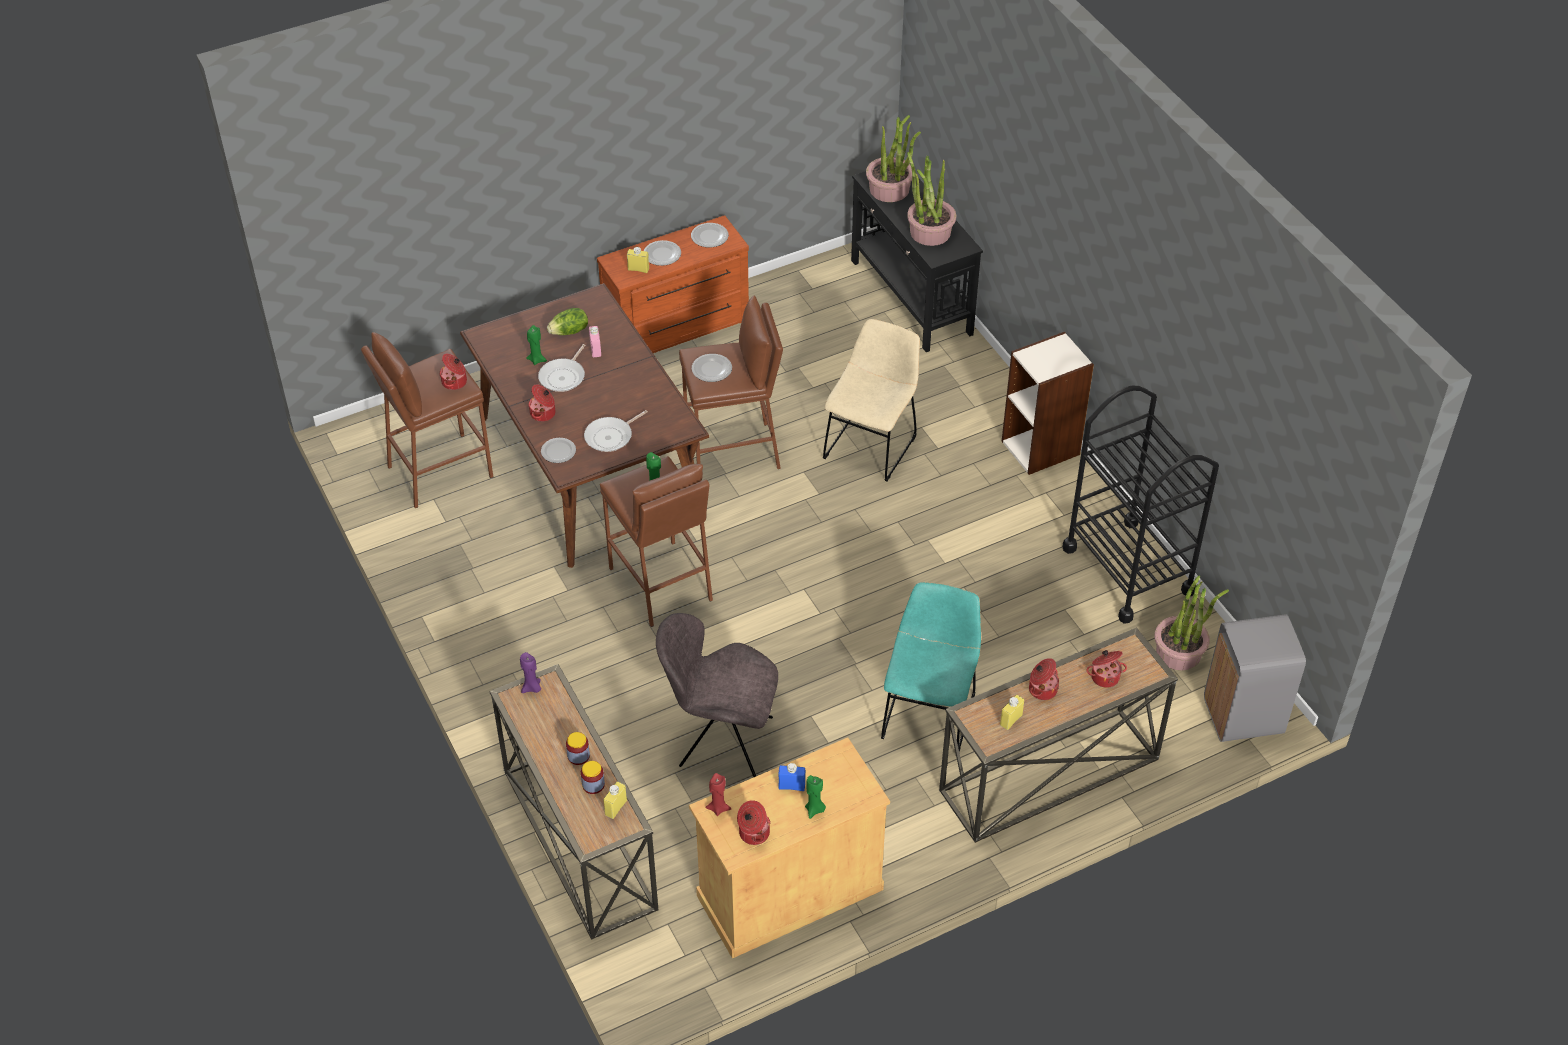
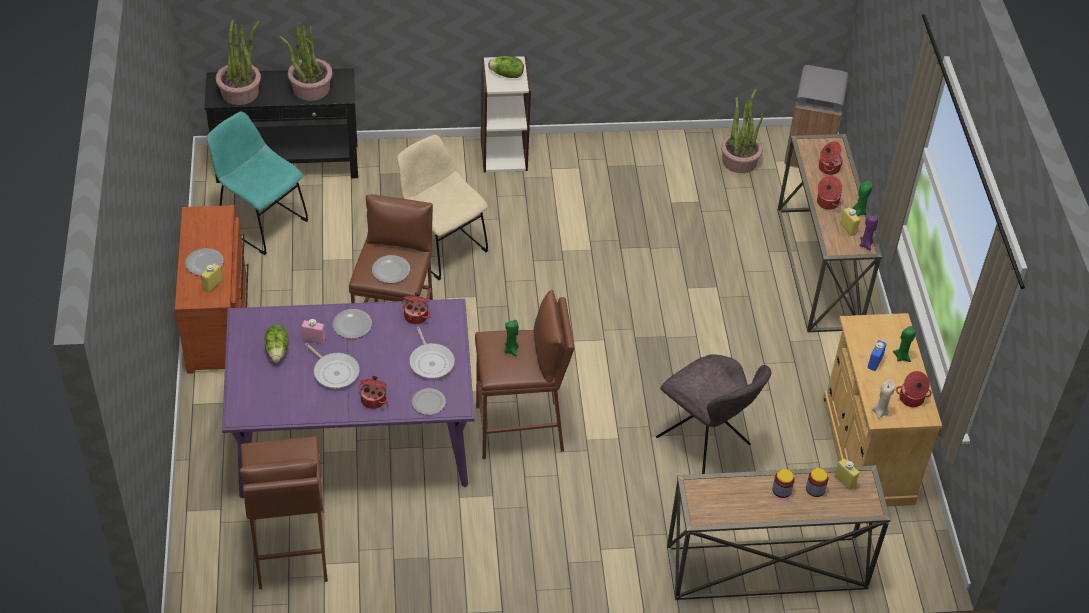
camera: 70 degrees left, 0 degrees up
cooking pot [439,354,467,390] -> cooking pot moved to [401,292,431,324]
brown dining table [460,283,709,568] -> purple dining table [222,299,475,498]
purple candle [520,652,541,693] -> purple candle moved to [860,215,878,251]
green candle [526,325,547,365] -> green candle moved to [852,180,872,216]
grey chair [656,613,778,777] -> grey chair turned 75 degrees counterclockwise [656,354,772,474]
plate [691,223,729,248] -> plate moved to [333,309,372,339]
red candle [705,773,732,816] -> beige candle [872,380,895,419]
turquoise chair [881,582,981,752] -> turquoise chair moved to [207,111,308,255]
black cart [1062,386,1219,624] -> none
none -> lettuce [488,56,524,78]

